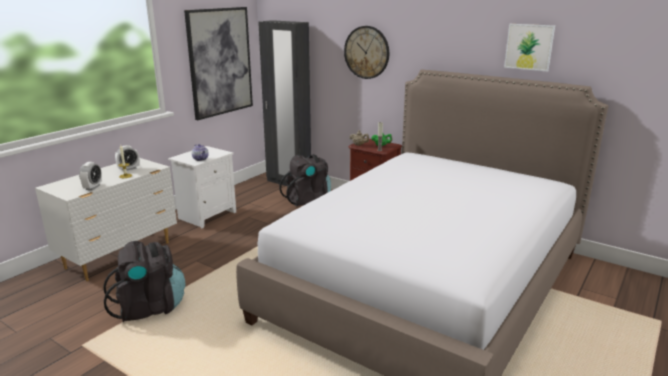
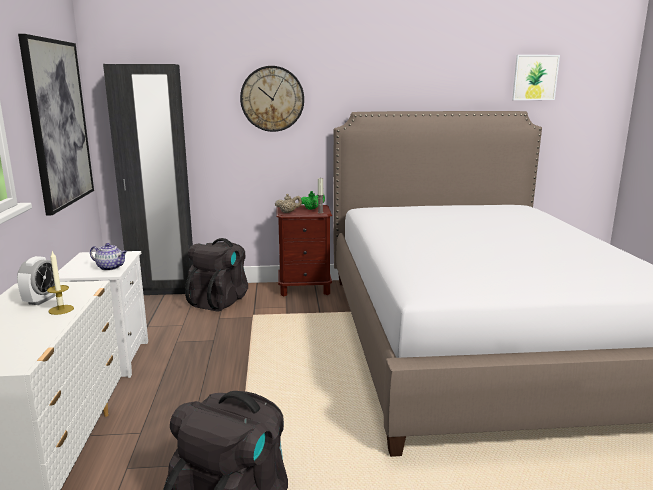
camera: 40 degrees left, 5 degrees down
alarm clock [79,162,102,190] -> none
picture [504,24,555,72] -> picture moved to [512,55,560,100]

